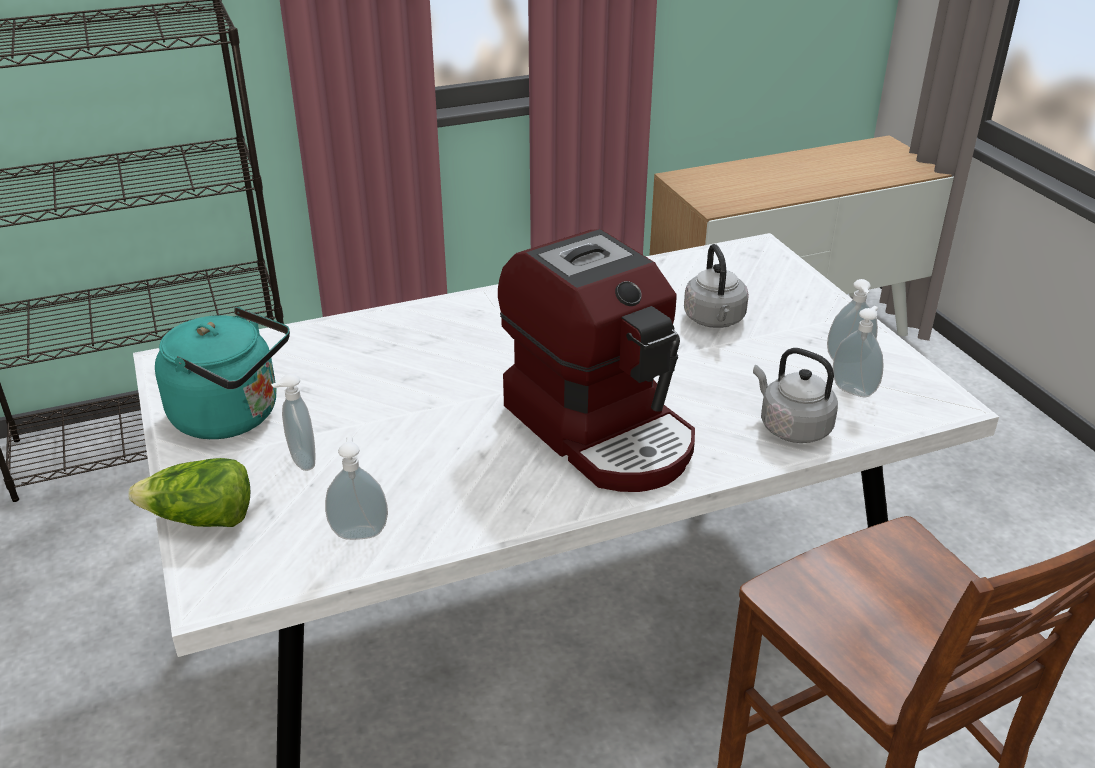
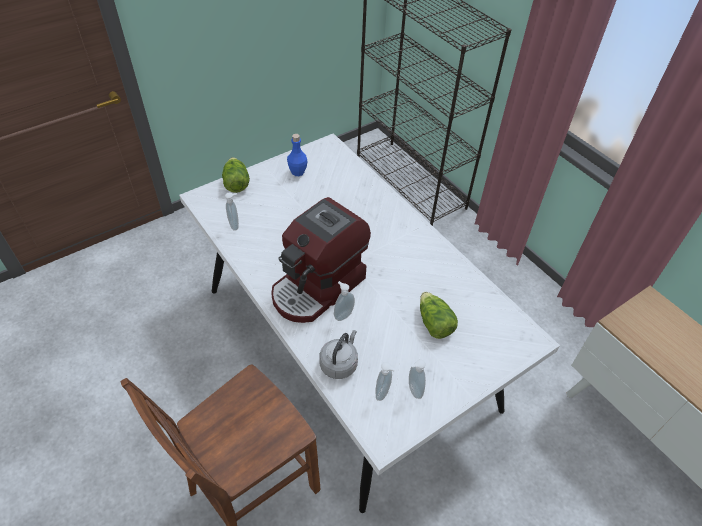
camera: 75 degrees right, 15 degrees up
turquoise kettle [155,307,290,439] -> blue bottle [287,134,308,176]
soap dispenser [271,374,316,471] -> soap dispenser moved to [334,281,355,321]
grey kettle [684,244,749,328] -> lettuce [420,292,458,339]

